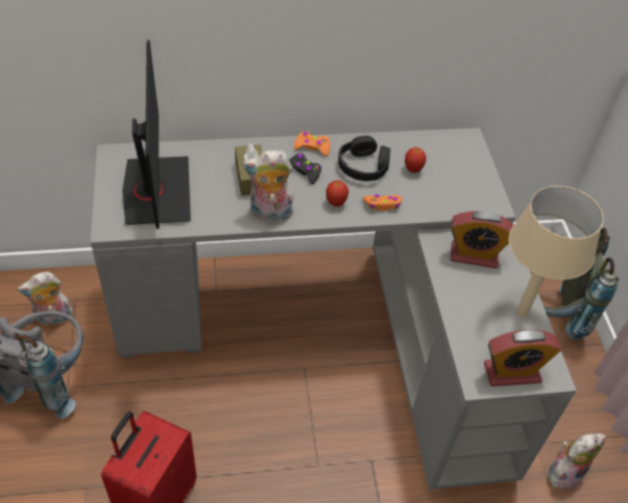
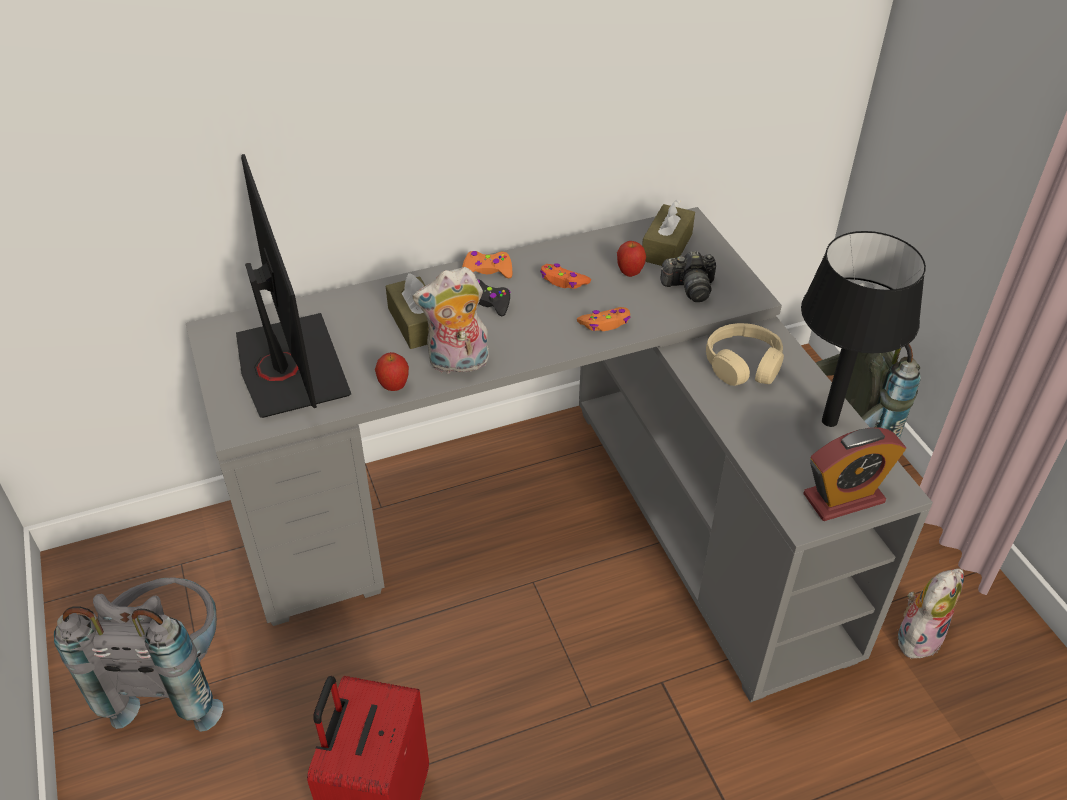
camera: 10 degrees left, 5 degrees down
plush toy [17,272,73,326] -> none
apple [326,180,349,207] -> apple moved to [375,352,409,391]
black headphones [338,136,390,181] -> orange game controller [540,263,591,289]
alarm clock [451,211,514,268] -> beige headphones [706,323,784,386]
beige table lamp [509,186,604,317] -> black table lamp [801,231,926,427]
none -> brown tissue box [642,199,695,266]
none -> camera [660,251,716,302]

